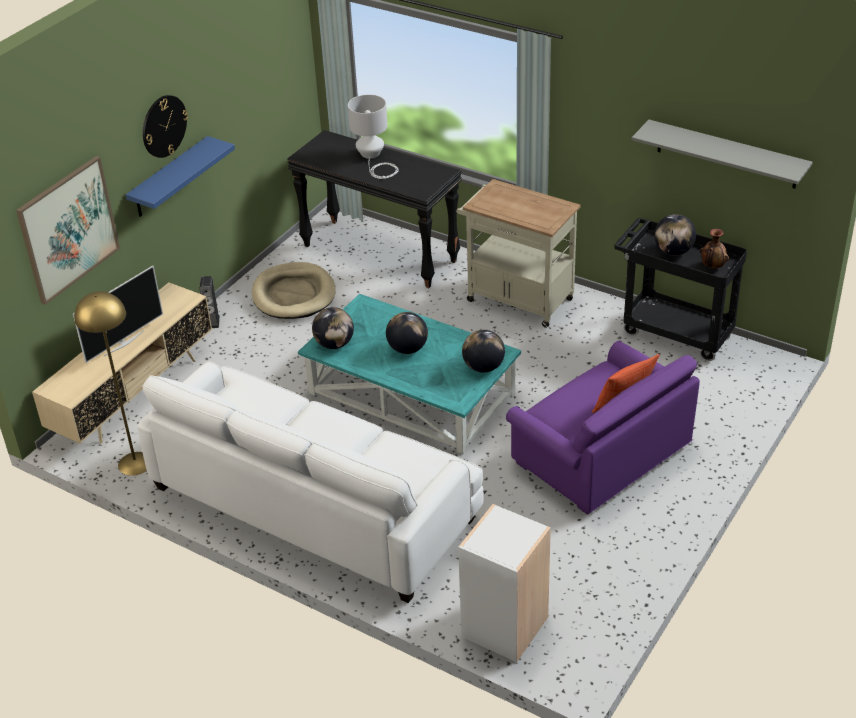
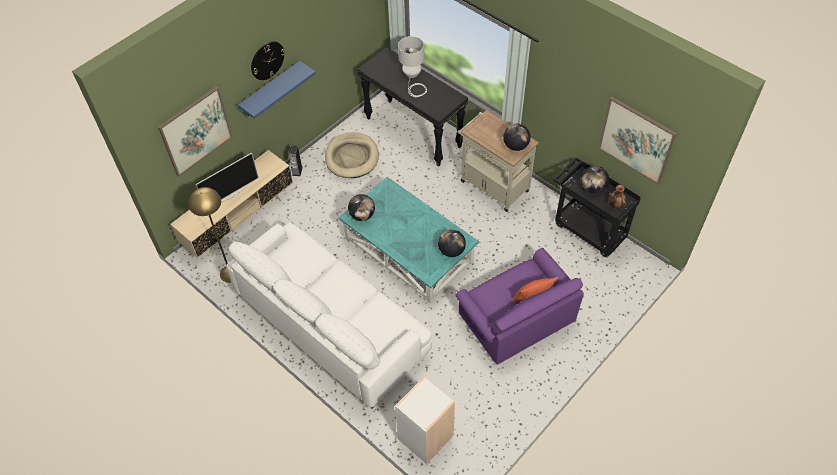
camera: 10 degrees right, 15 degrees up
globe [386,312,428,354] -> globe moved to [503,124,531,151]
grey shelf [631,120,813,189] -> picture [598,96,677,185]

